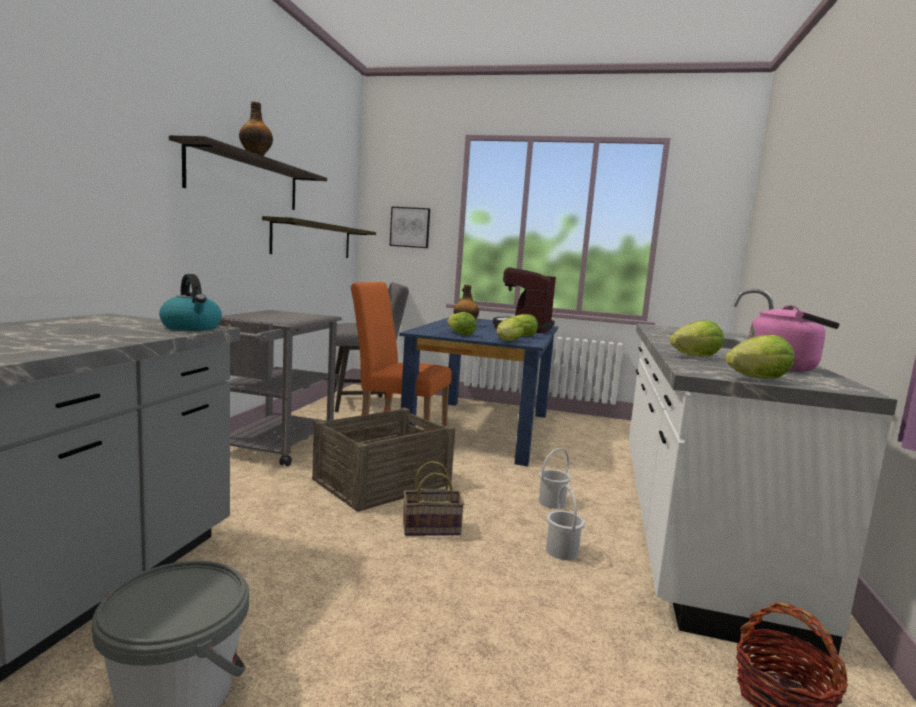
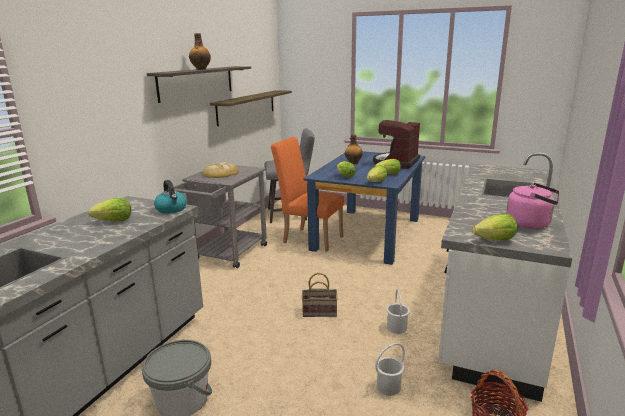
camera: 10 degrees right, 10 degrees up
crate [312,408,455,512] -> none
picture [390,207,430,248] -> none
white bucket [539,448,571,509] -> white bucket moved to [375,343,405,396]
lettuce [669,320,724,357] -> lettuce moved to [88,198,131,221]
none -> bread [203,163,239,178]

